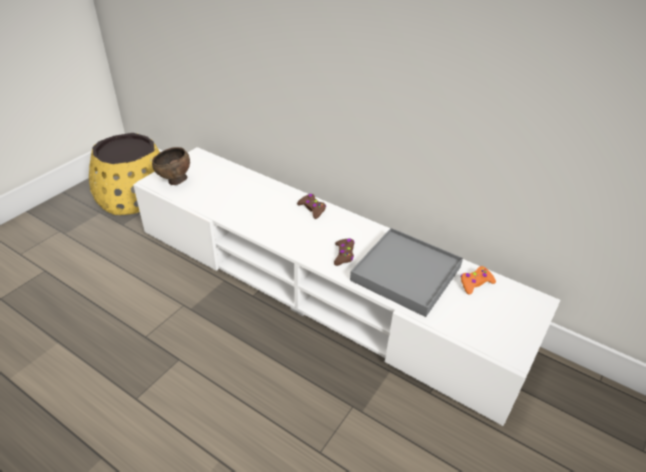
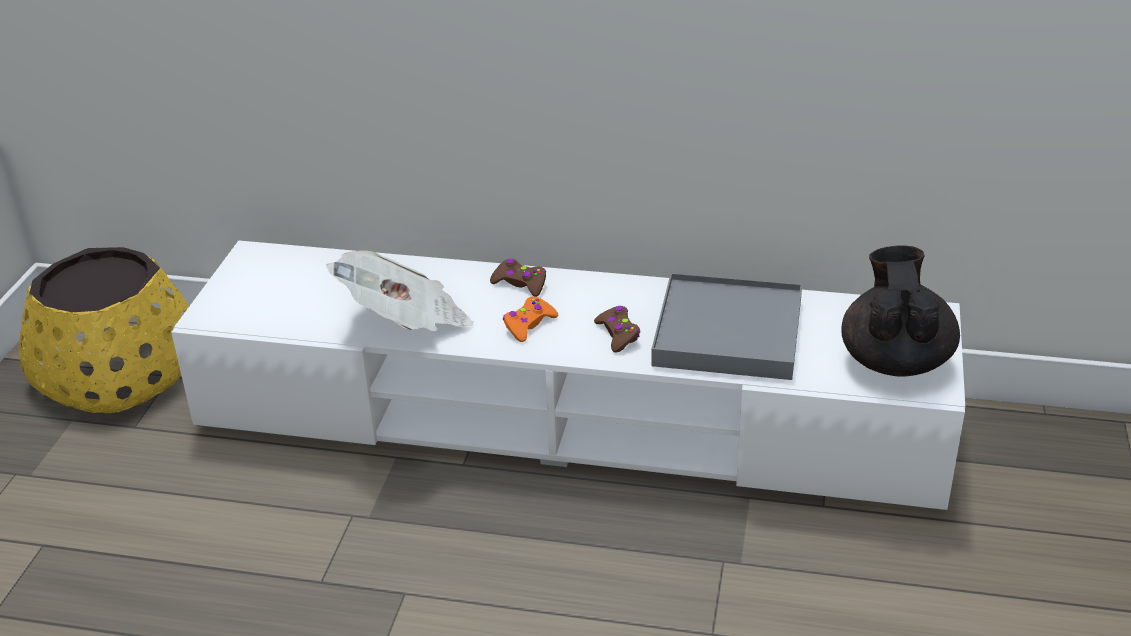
camera: 20 degrees left, 5 degrees down
brown bowl [152,147,190,185] -> none
orange game controller [461,266,496,294] -> orange game controller moved to [503,296,558,342]
none -> newspaper [326,250,474,331]
none -> black teapot [842,245,960,377]

